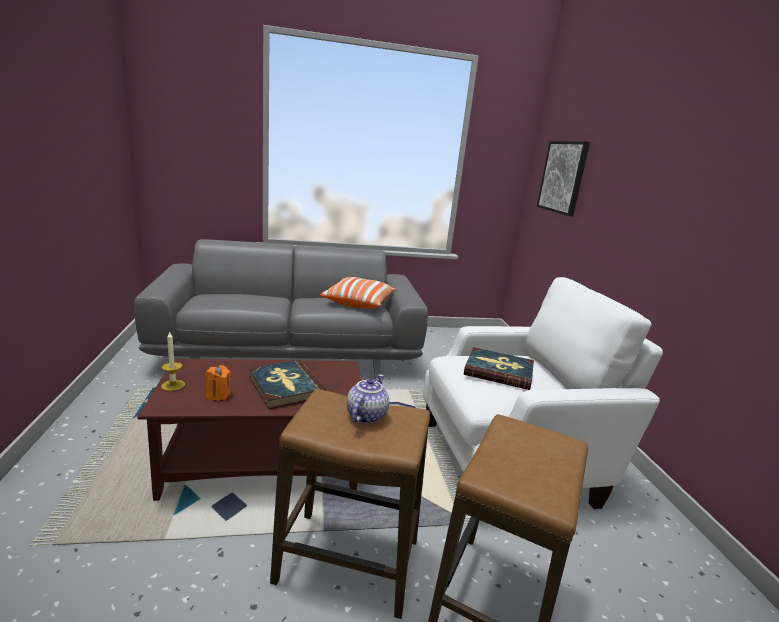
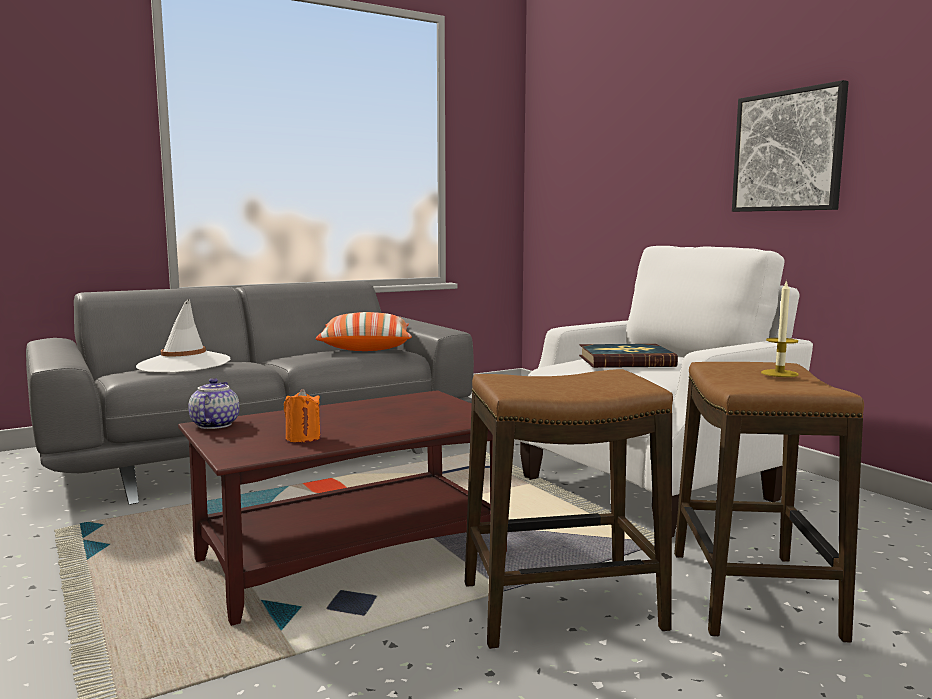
camera: 20 degrees left, 10 degrees down
candle [161,331,185,391] -> candle moved to [761,280,799,377]
book [249,360,326,409] -> none
teapot [347,374,389,424] -> teapot moved to [188,378,240,429]
picture [537,141,590,216] -> picture moved to [732,80,849,212]
none -> white hat [136,299,230,373]

